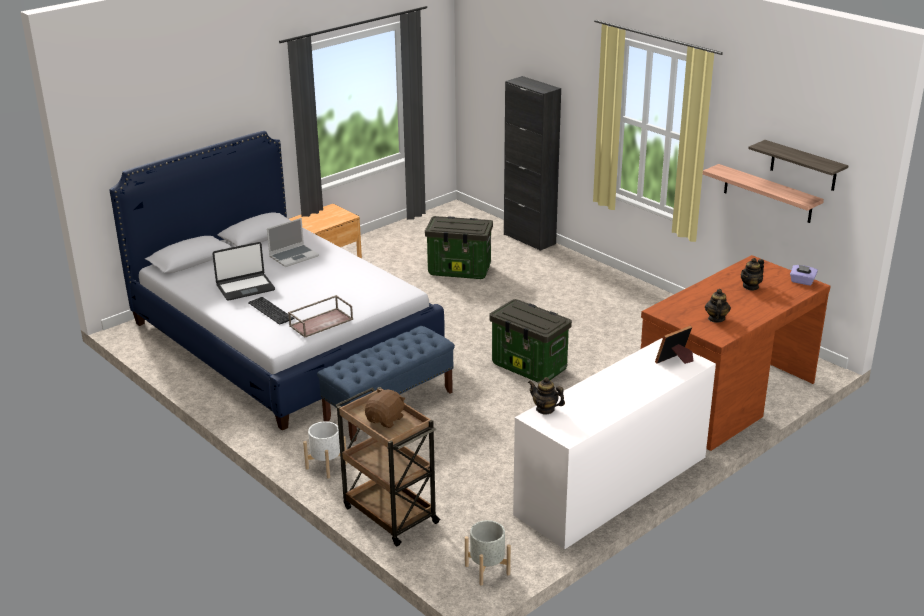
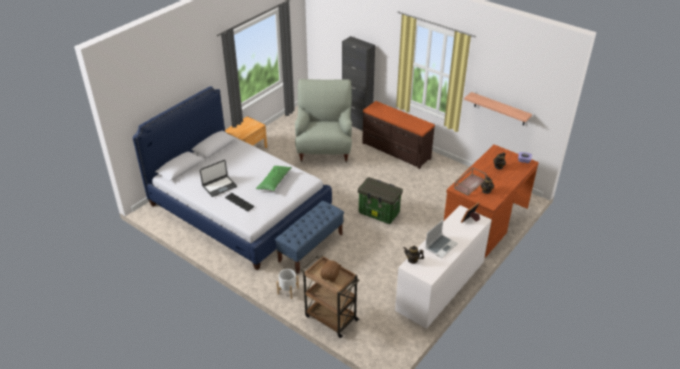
camera: 10 degrees left, 10 degrees up
laptop [267,218,319,267] -> laptop moved to [425,220,458,258]
brown tray [288,295,353,338] -> brown tray moved to [454,167,487,196]
storage box [425,216,493,279] -> grey armchair [295,79,352,163]
grey planter [465,520,511,586] -> none
shelf [748,140,848,191] -> none
none -> green pillow [256,166,292,191]
none -> brown dresser [362,101,435,169]

